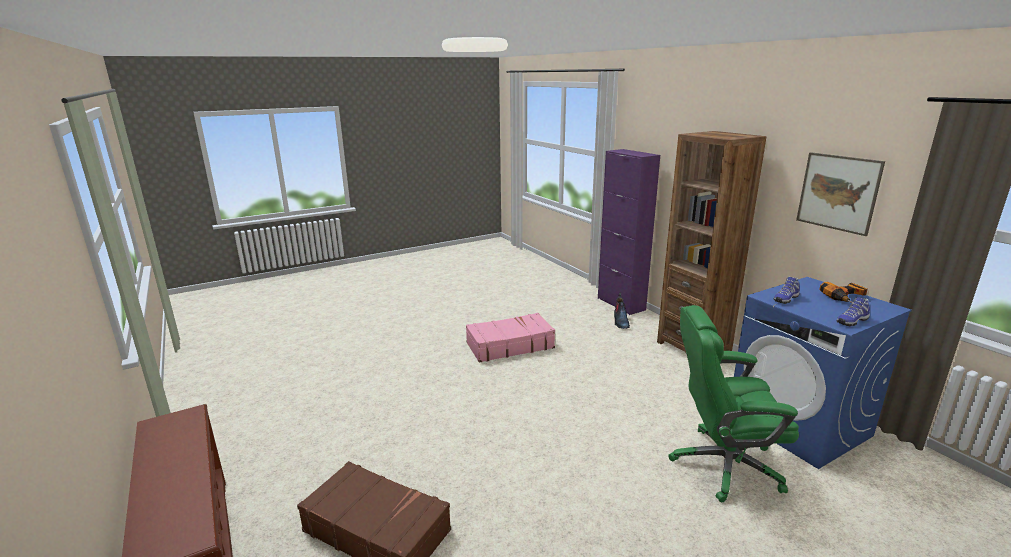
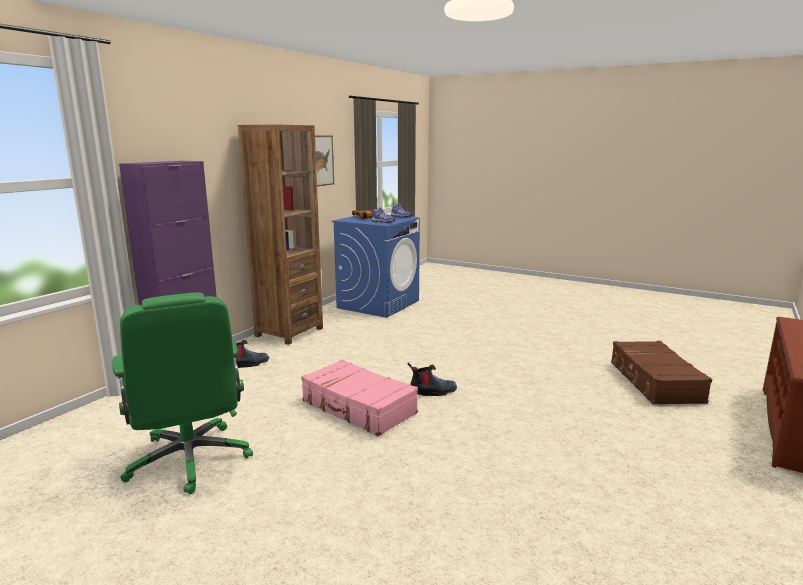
camera: 120 degrees left, 5 degrees down
green office chair [668,305,799,502] -> green office chair moved to [112,292,253,494]
none -> boot [408,362,457,396]

